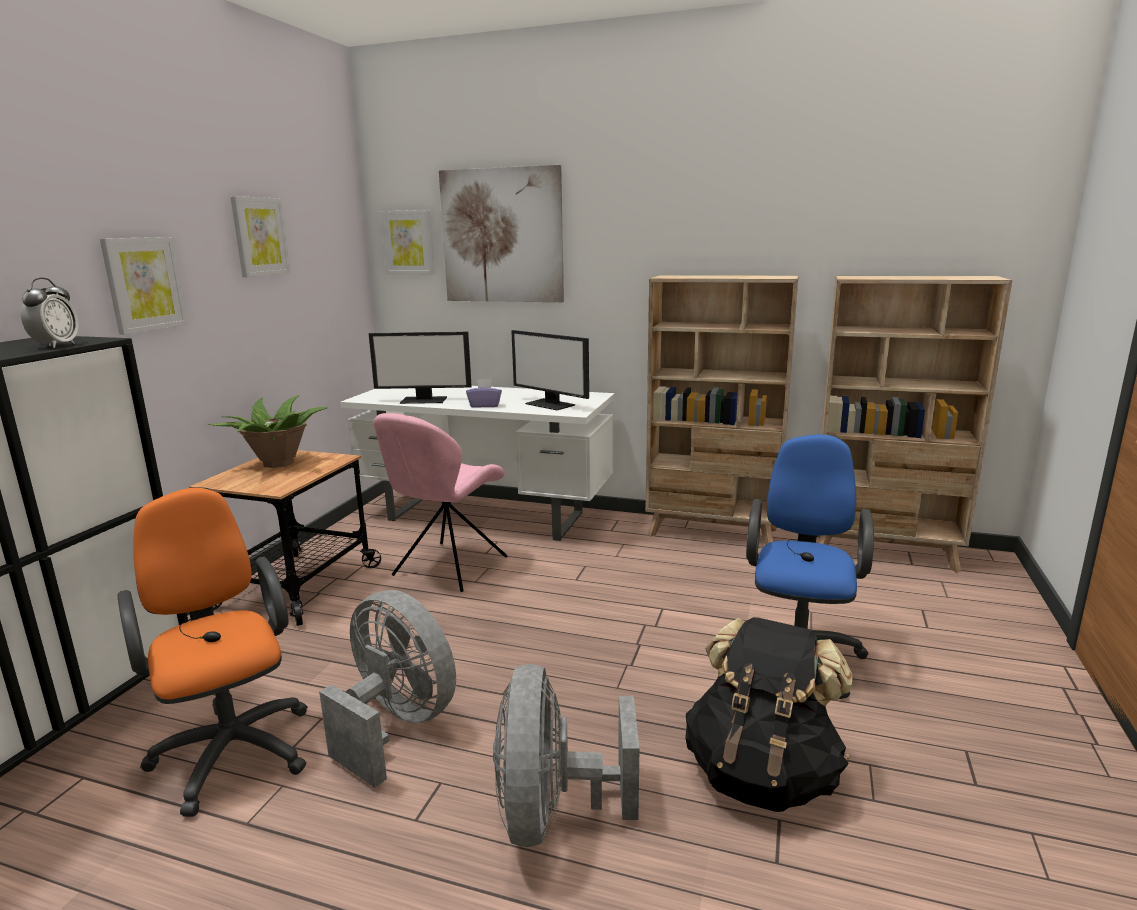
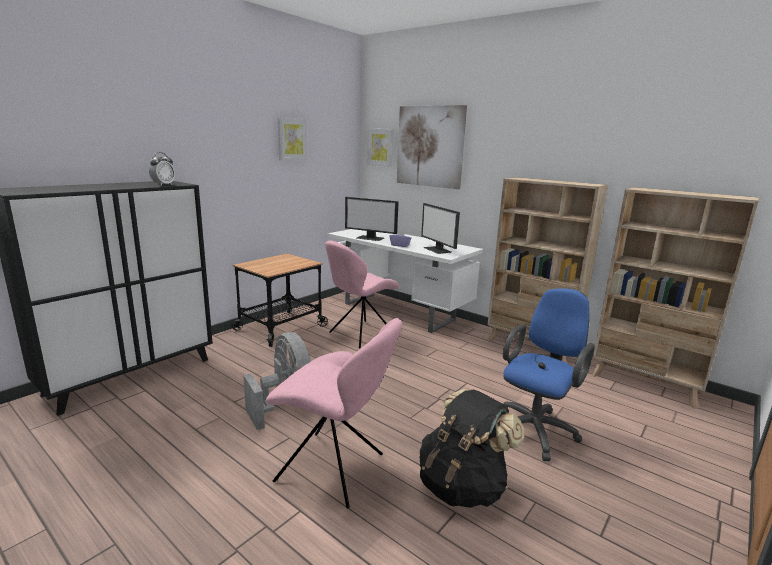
camera: 20 degrees right, 0 degrees up
picture [100,237,188,335] -> none
orange office chair [117,487,308,817] -> none
potted plant [208,395,328,468] -> none
grey fan [493,664,639,847] -> pink chair [266,318,402,508]

